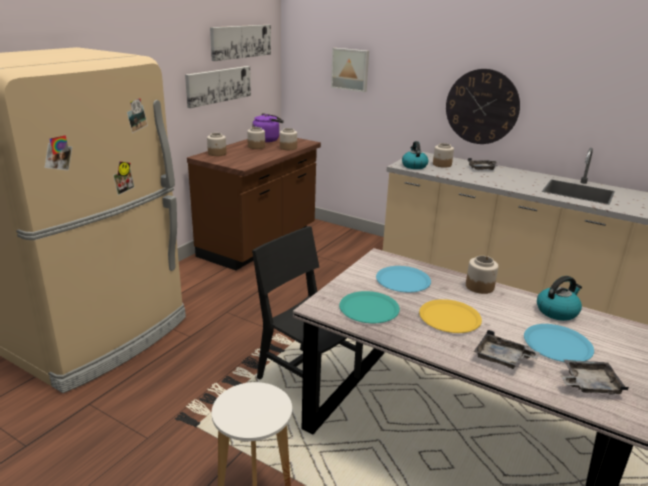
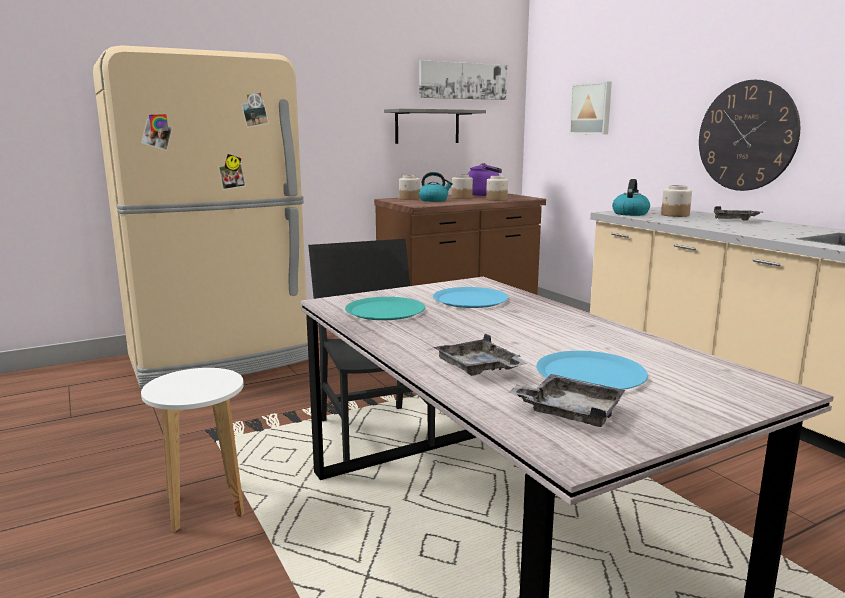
camera: 30 degrees right, 10 degrees down
picture [185,66,251,108] -> grey shelf [384,109,486,144]
yellow plate [419,299,482,333] -> none
jar [466,256,499,294] -> none
kettle [537,276,582,321] -> kettle moved to [419,172,453,202]

